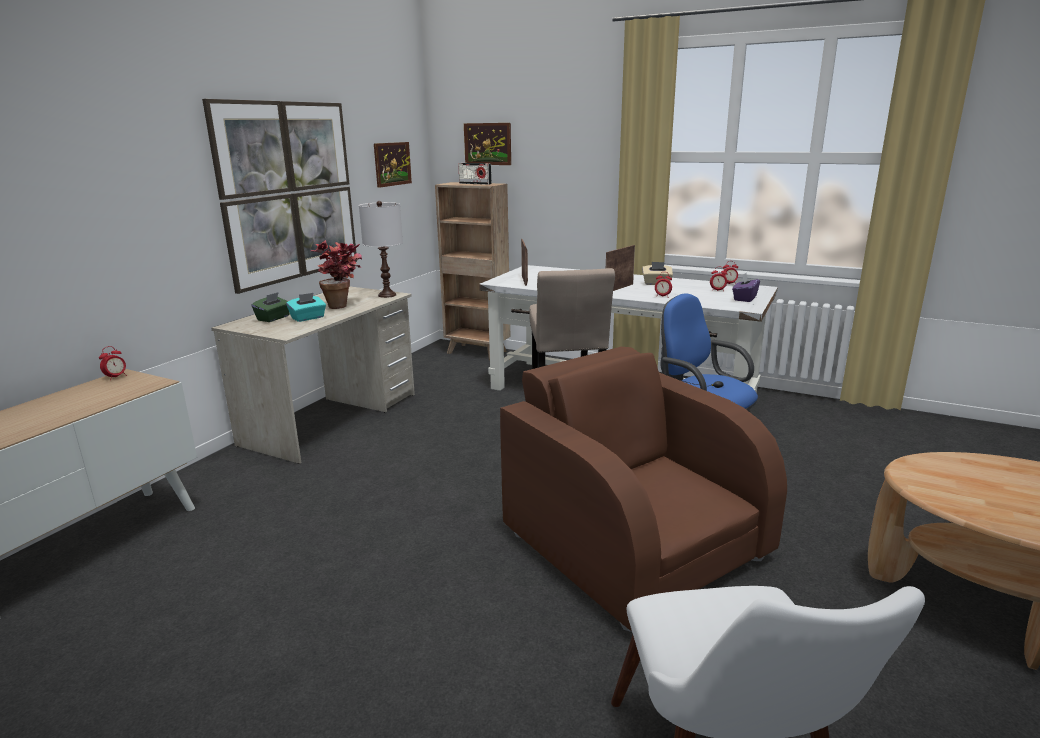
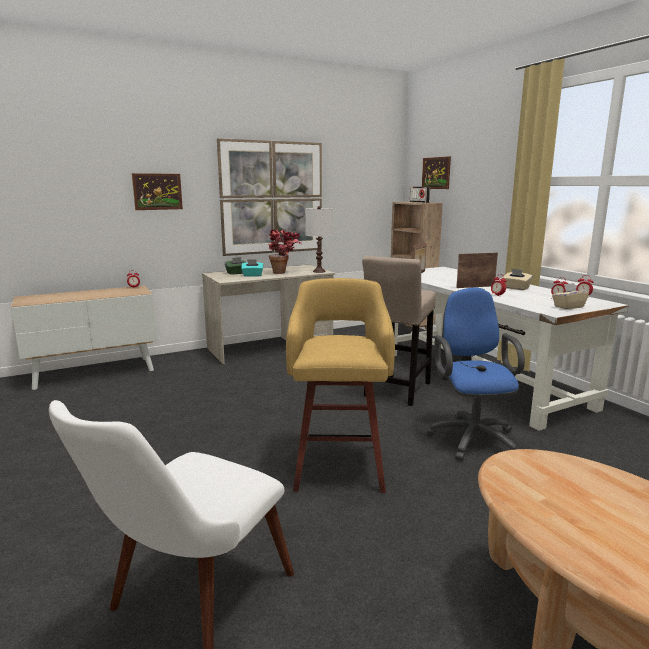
camera: 35 degrees right, 5 degrees down
picture [374,142,412,188] -> picture moved to [132,173,183,210]
brown armchair [500,347,787,632] -> yellow stool [286,278,395,493]
purple tissue box [732,273,760,302] -> beige tissue box [552,283,589,309]

